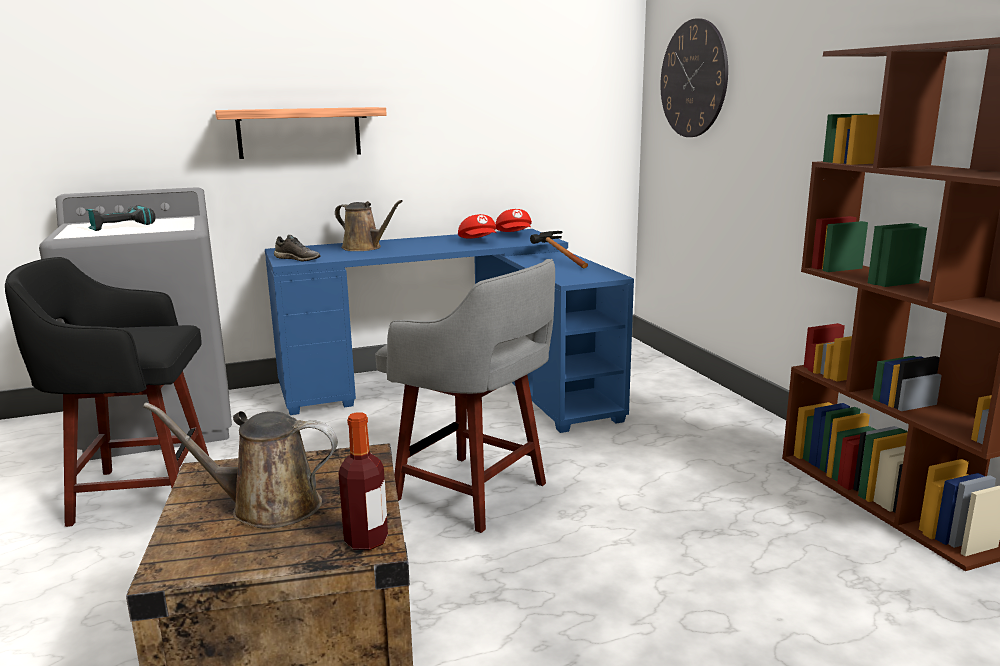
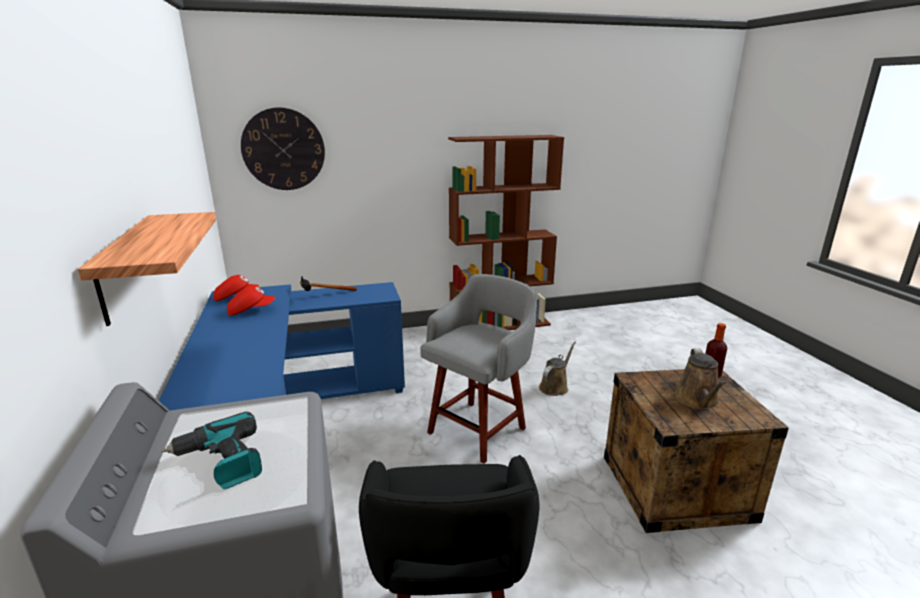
camera: 85 degrees left, 5 degrees up
grey shoe [274,235,321,261] -> none
brown watering can [335,200,403,251] -> brown watering can moved to [539,341,576,396]

